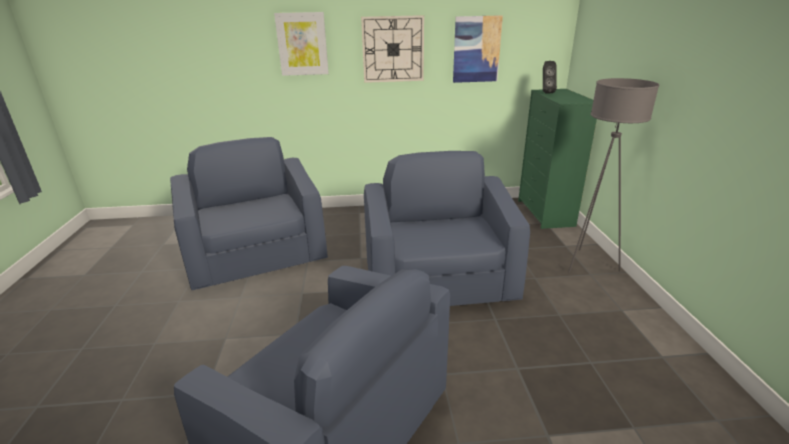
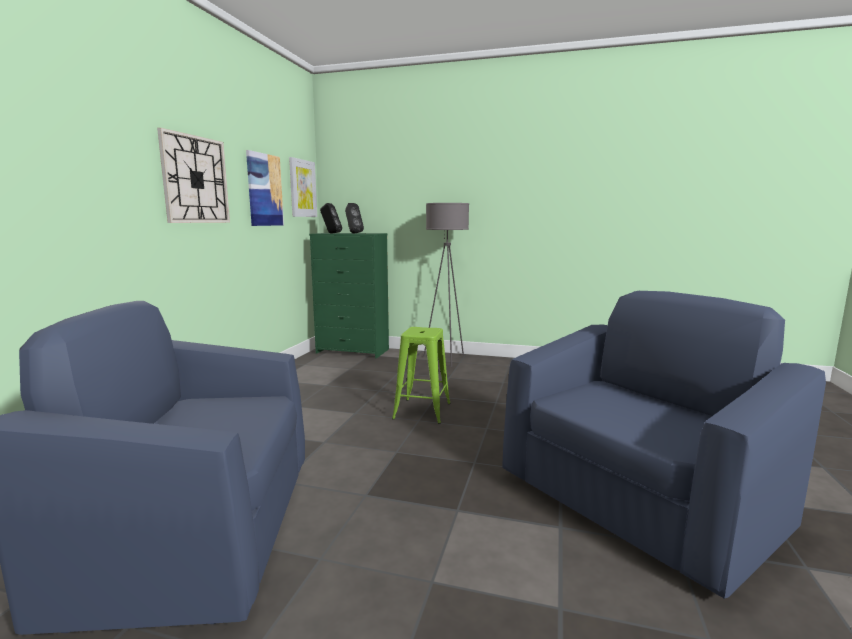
camera: 70 degrees left, 15 degrees down
picture [274,12,329,76] -> picture moved to [289,157,317,217]
blue armchair [364,151,530,306] -> green stool [392,327,451,424]
none -> black speaker [345,203,364,234]

